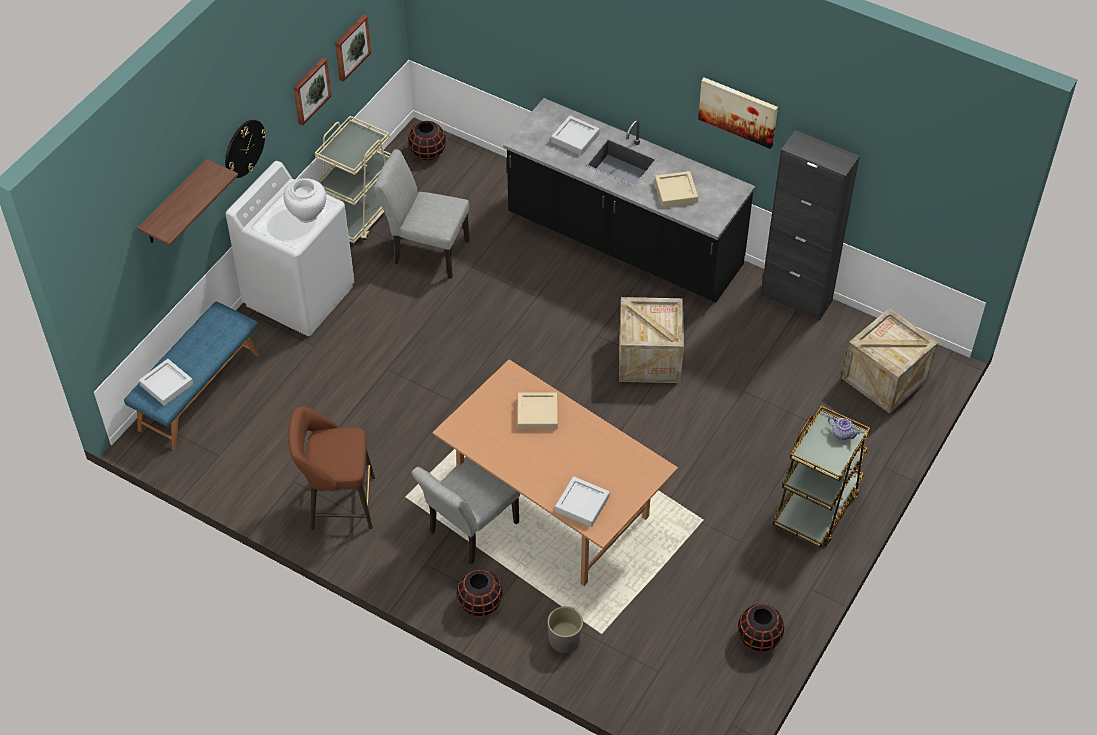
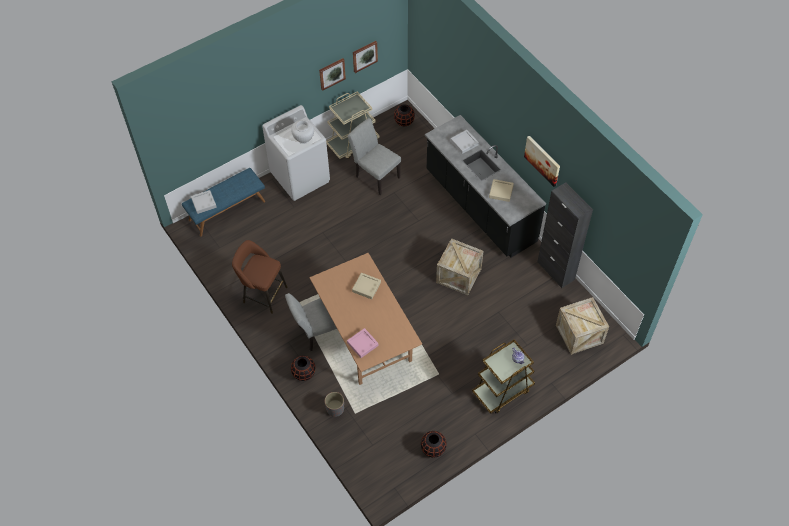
camera: 25 degrees right, 5 degrees up
shelf [137,159,238,246] -> none
wall clock [225,120,267,178] -> none
grey tray [555,477,610,527] -> pink tray [347,328,379,358]

